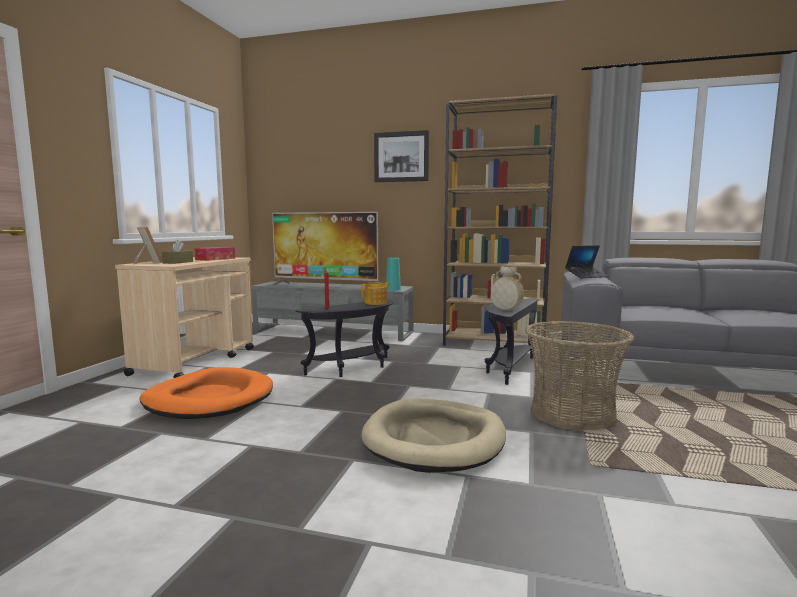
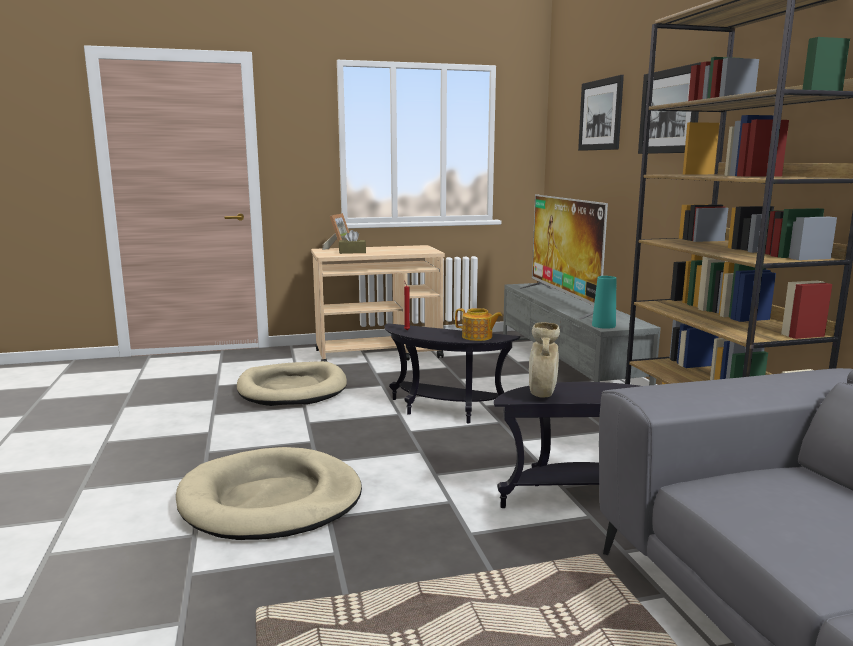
camera: 60 degrees right, 5 degrees up
orange dog bed [139,367,273,419] -> beige dog bed [237,361,347,406]
tissue box [194,247,235,261] -> none
basket [525,321,635,431] -> none
laptop [565,245,608,278] -> none
none -> picture [578,75,624,151]

